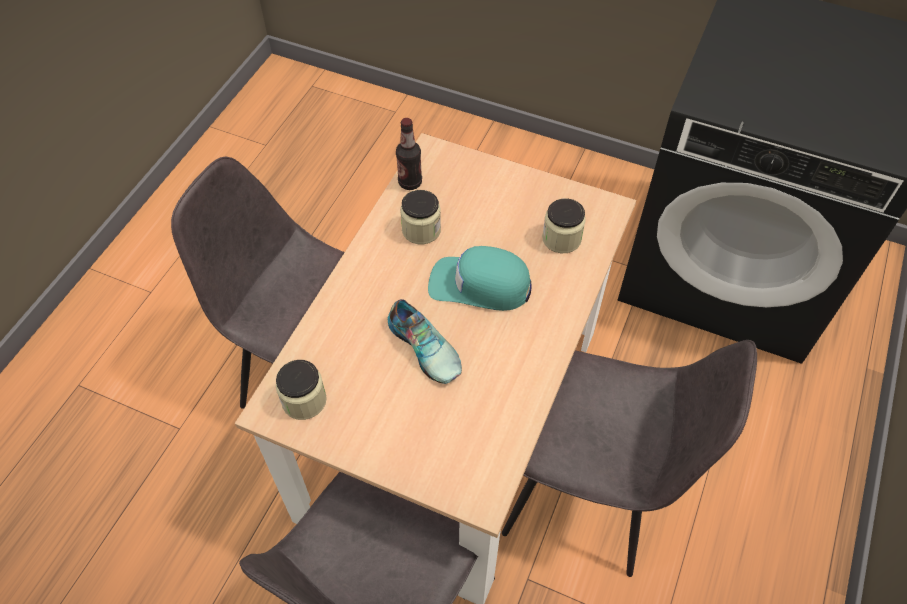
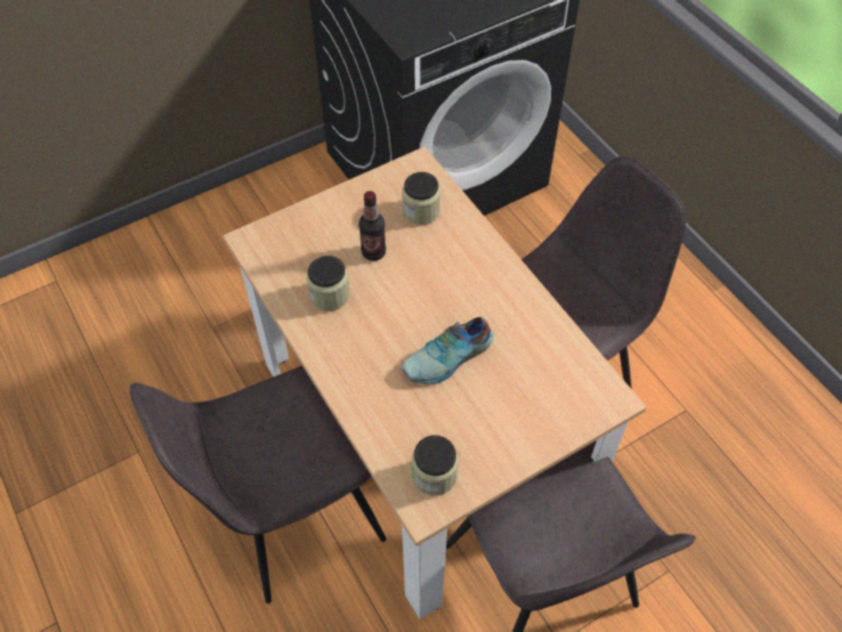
camera: 55 degrees left, 0 degrees up
shoe [388,299,462,384] -> shoe turned 150 degrees clockwise [402,317,493,384]
bottle [396,118,422,190] -> bottle moved to [359,191,386,261]
turquoise cap [428,246,531,311] -> none

